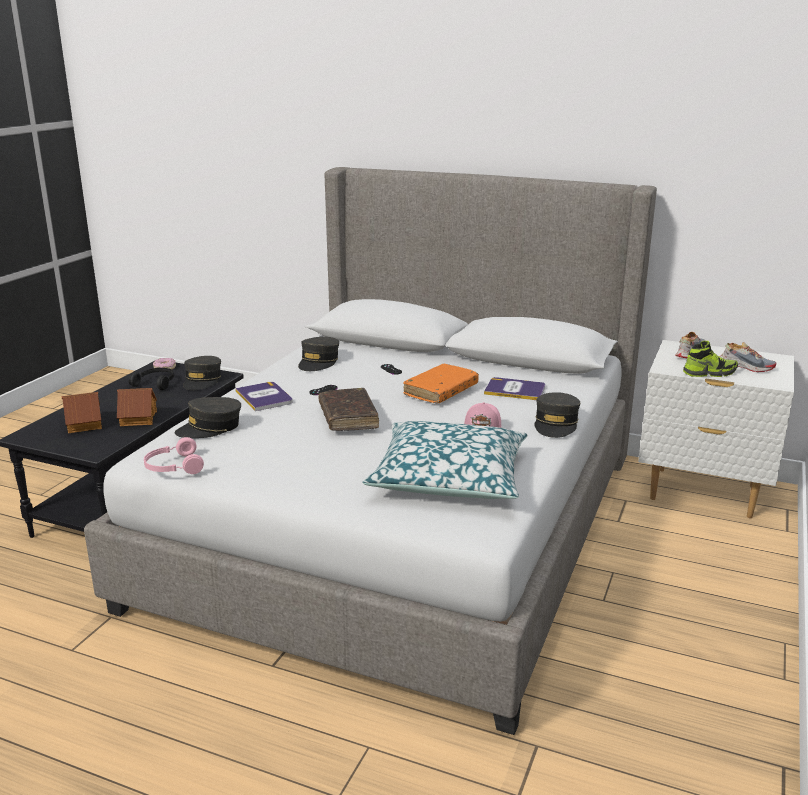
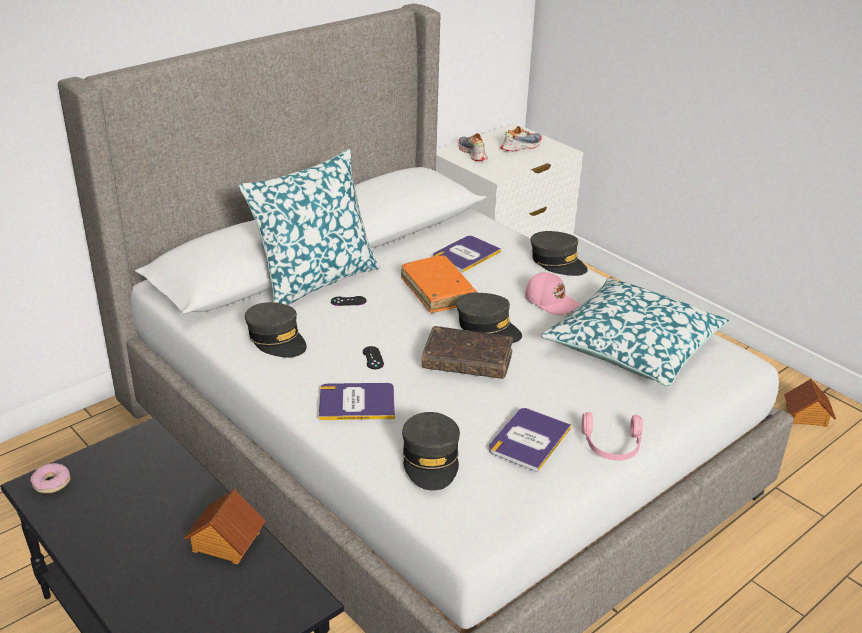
camera: 65 degrees left, 10 degrees up
toy house [62,392,102,433] -> toy house moved to [784,379,836,427]
black headphones [129,368,174,390] -> none
pink headphones [144,437,204,474] -> pink headphones moved to [582,412,643,461]
grey cap [183,356,221,390] -> grey cap moved to [456,293,522,343]
shoe [683,341,738,377] -> none
none -> pillow [239,149,379,305]
none -> book [489,408,571,472]

